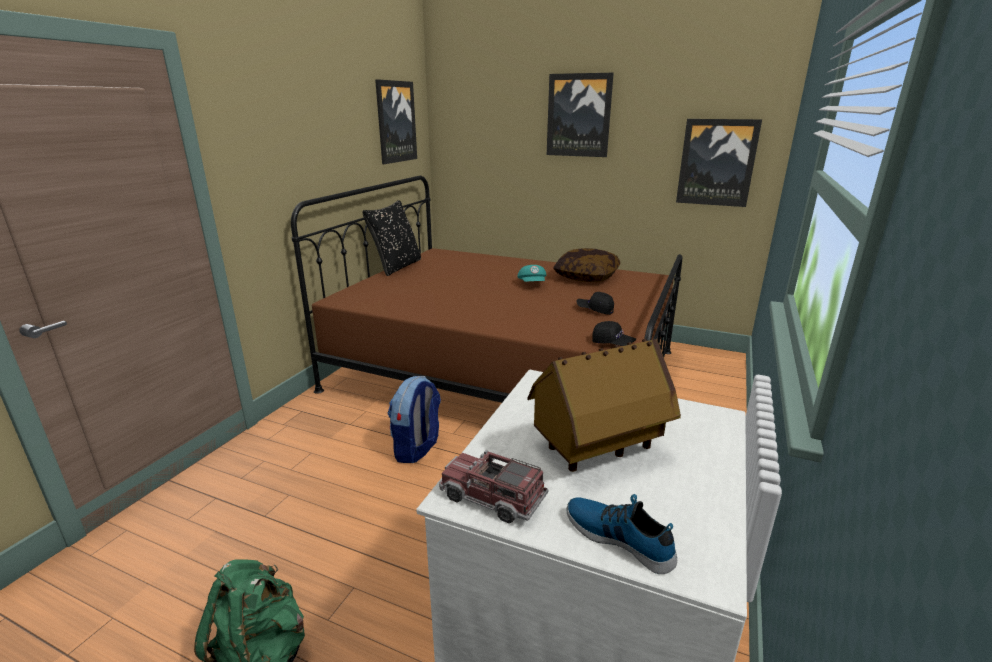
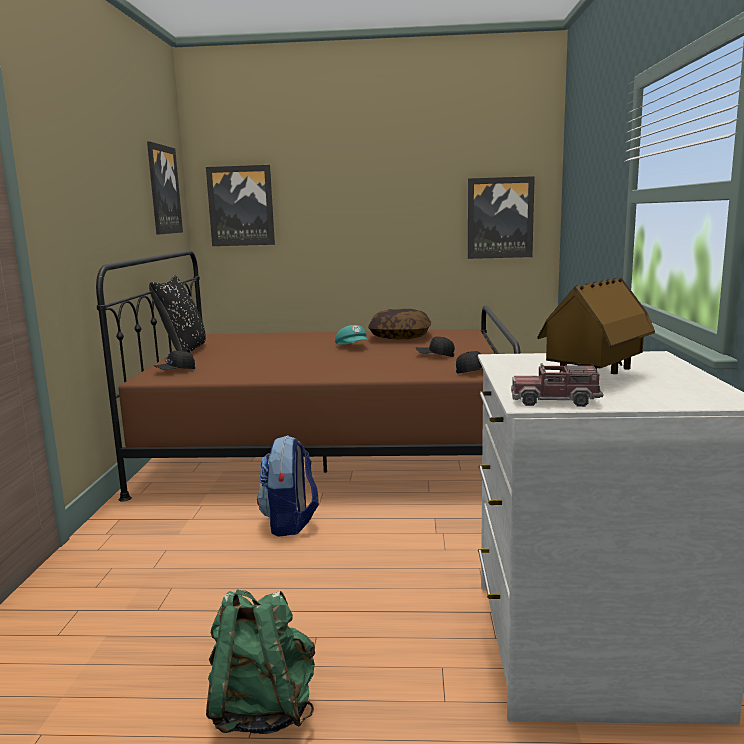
camera: 20 degrees left, 10 degrees down
picture [547,73,614,157] -> picture moved to [206,165,275,246]
shoe [567,494,677,574] -> none
none -> black cap [154,350,195,370]

